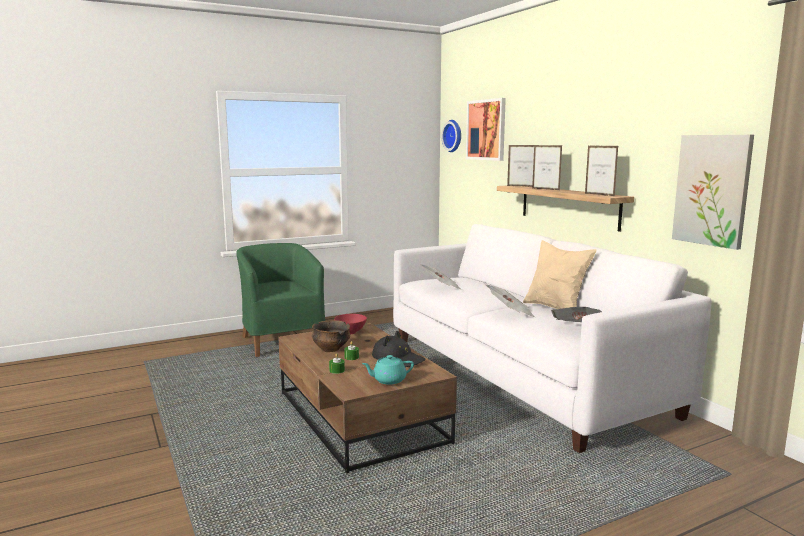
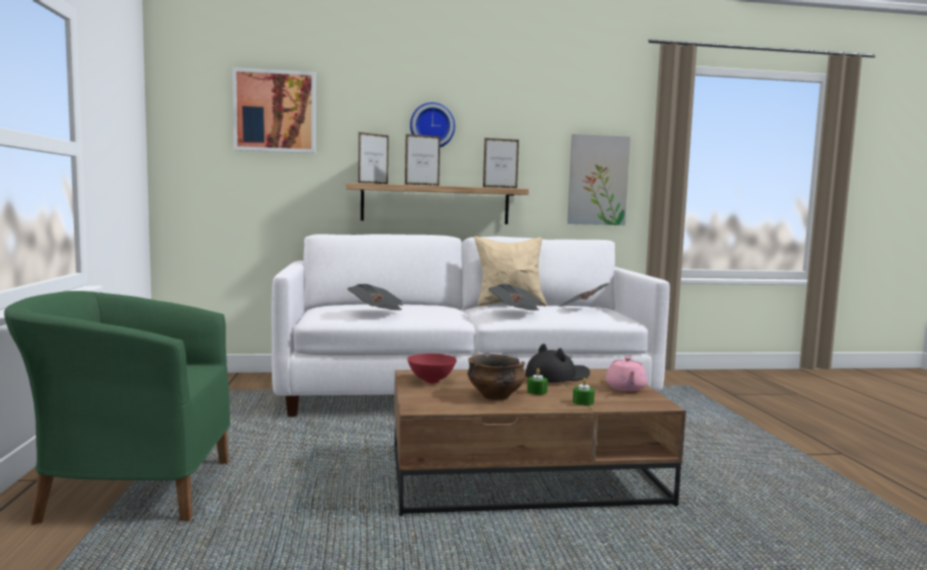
camera: 70 degrees left, 5 degrees down
turquoise teapot [362,355,414,385] -> pink teapot [606,356,647,391]
wall clock [441,120,461,152] -> wall clock moved to [410,102,455,147]

